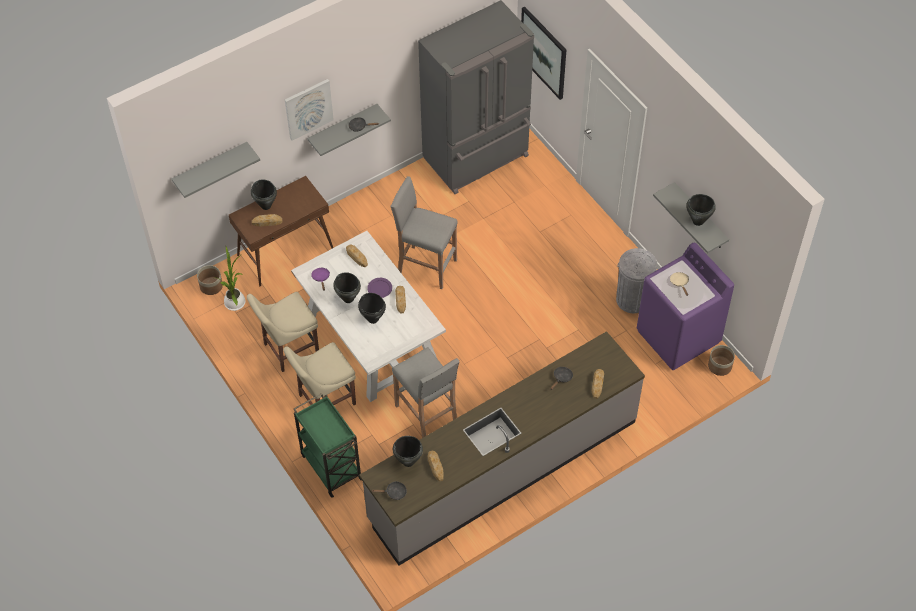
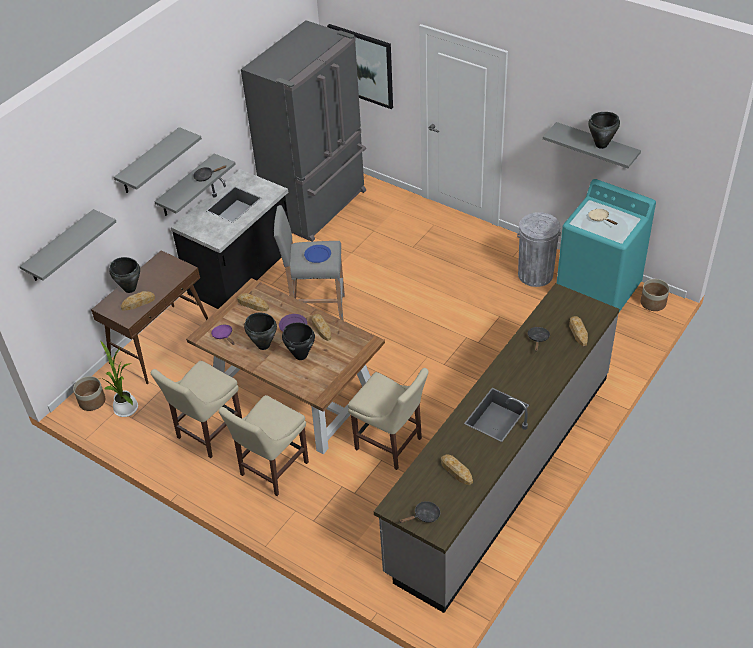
camera: 20 degrees left, 10 degrees down
picture [285,79,334,141] -> grey shelf [114,127,202,193]
white dining table [291,231,446,402] -> brown dining table [186,278,385,454]
green cart [294,393,361,498] -> none
grey stool [392,347,460,438] -> beige chair [348,368,429,470]
black cooking pot [393,436,423,467] -> none
purple washing machine [637,243,734,370] -> turquoise washing machine [557,179,656,312]
none -> black counter [171,169,289,309]
none -> blue plate [304,245,331,263]

